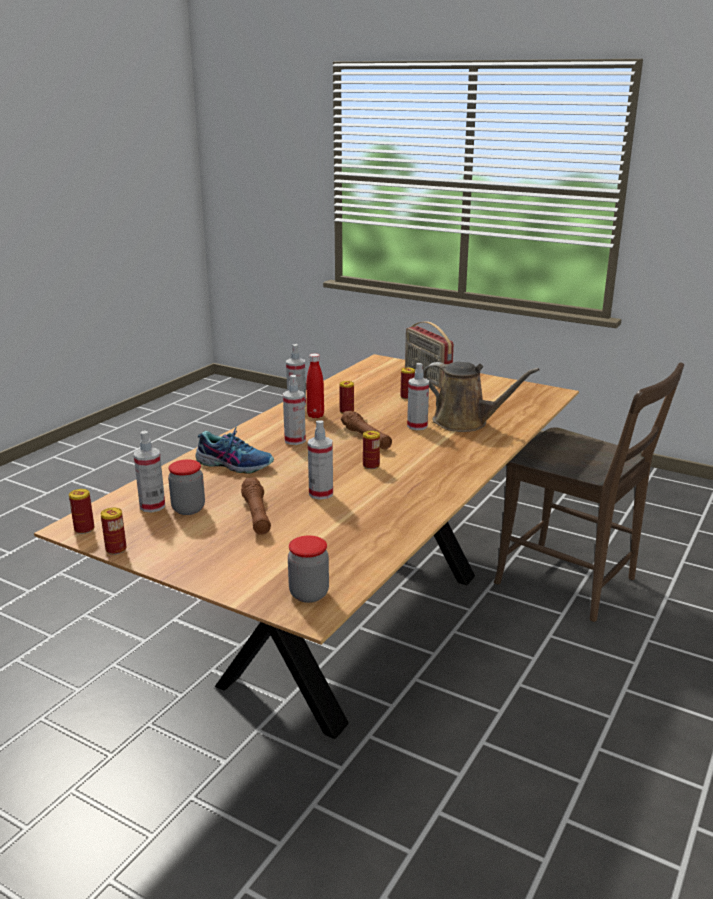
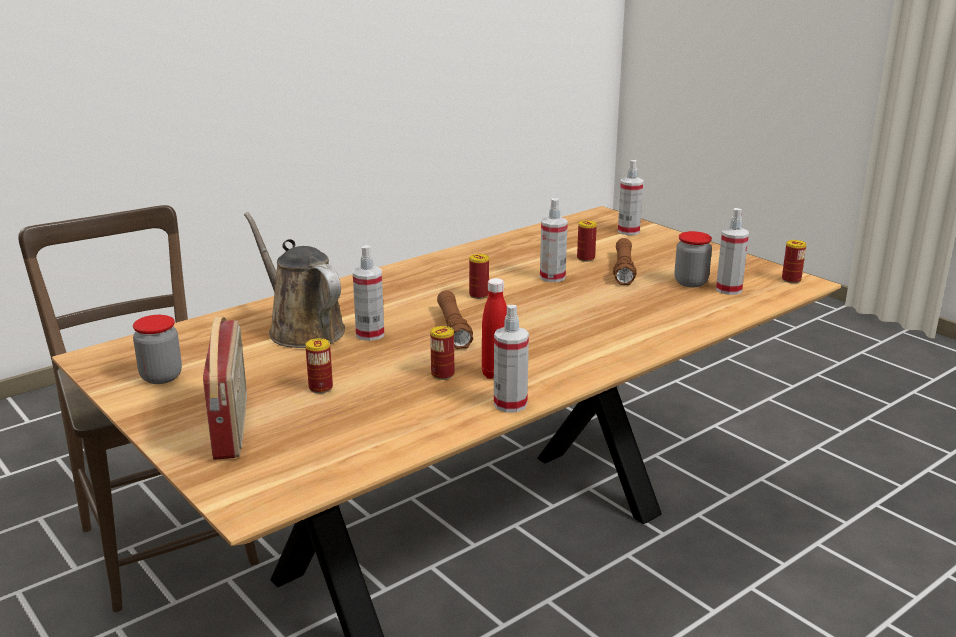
camera: 160 degrees left, 0 degrees up
can [101,508,127,555] -> can moved to [577,220,597,262]
shoe [195,425,274,474] -> none
spray bottle [283,375,306,445] -> spray bottle moved to [618,160,643,235]
jar [288,535,329,603] -> jar moved to [133,315,182,384]

